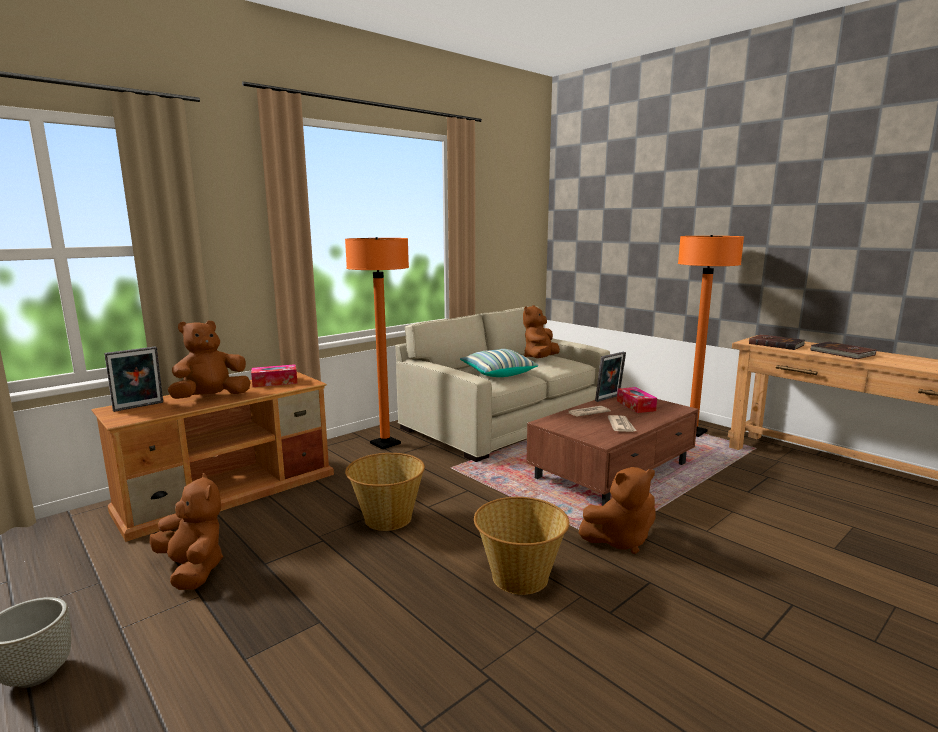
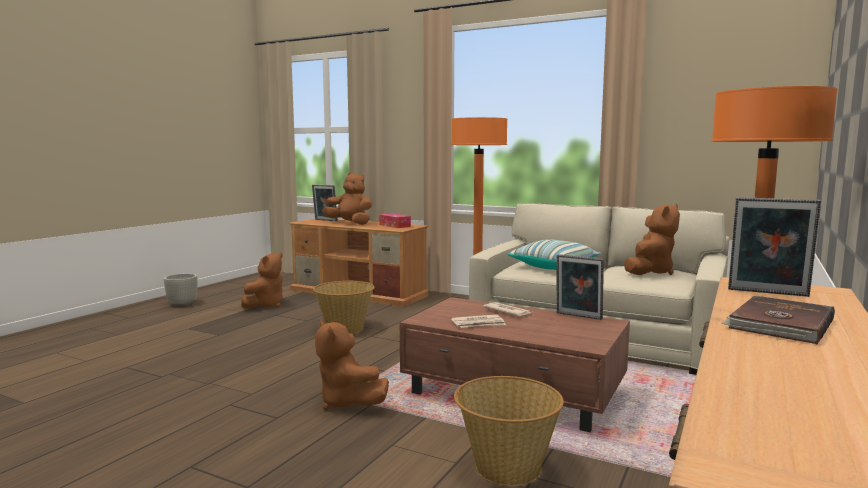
camera: 70 degrees right, 5 degrees down
basket [474,497,569,595] -> basket moved to [454,376,564,486]
brown plush toy [523,305,560,358] -> brown plush toy turned 120 degrees clockwise [624,203,680,275]
tissue box [617,387,657,413] -> none
brown book [749,334,805,350] -> picture frame [728,197,821,297]

